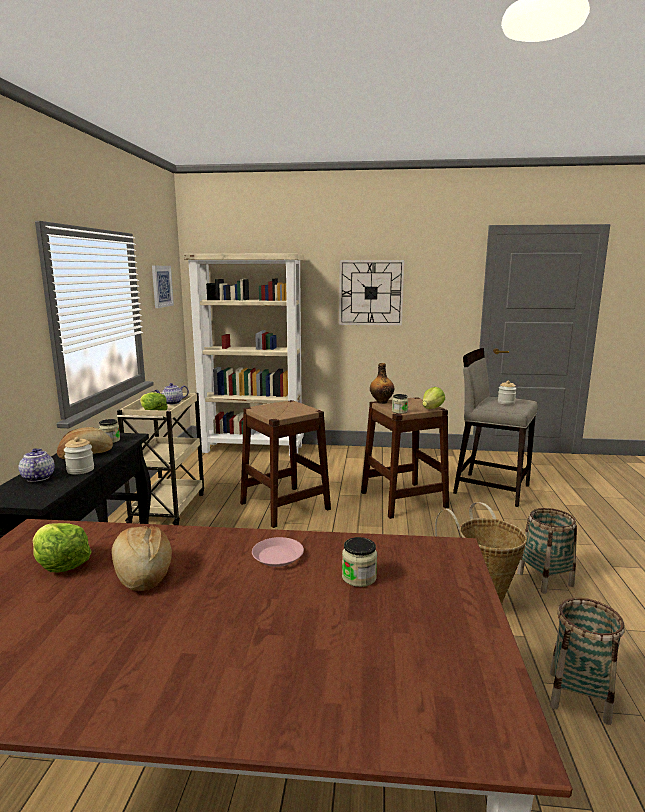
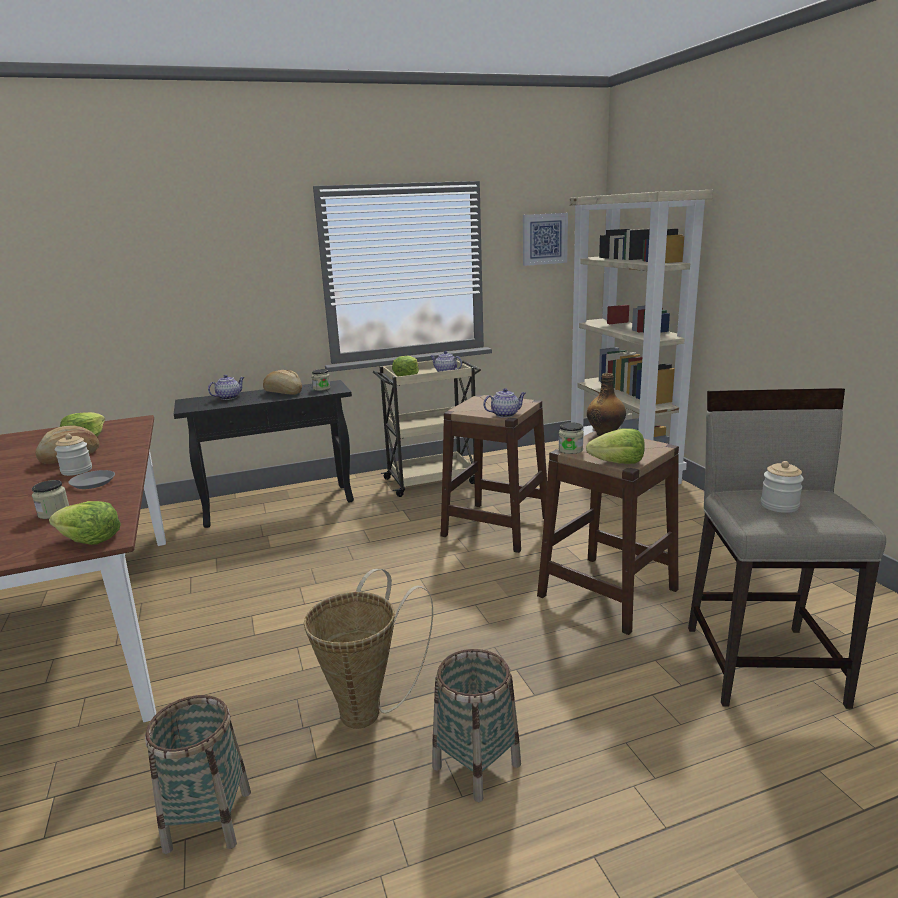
camera: 65 degrees right, 5 degrees up
jar [64,437,94,474] -> jar moved to [55,434,92,476]
pink plate [252,537,304,567] -> grey plate [68,470,115,489]
wall clock [339,260,405,326] -> none
none -> lettuce [49,501,121,545]
none -> teapot [483,388,526,418]

